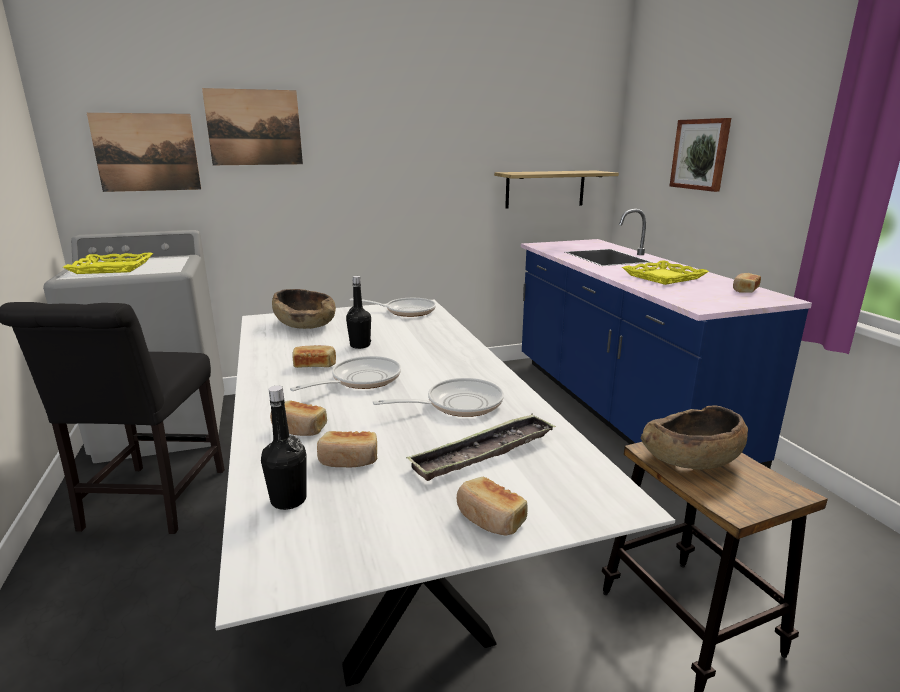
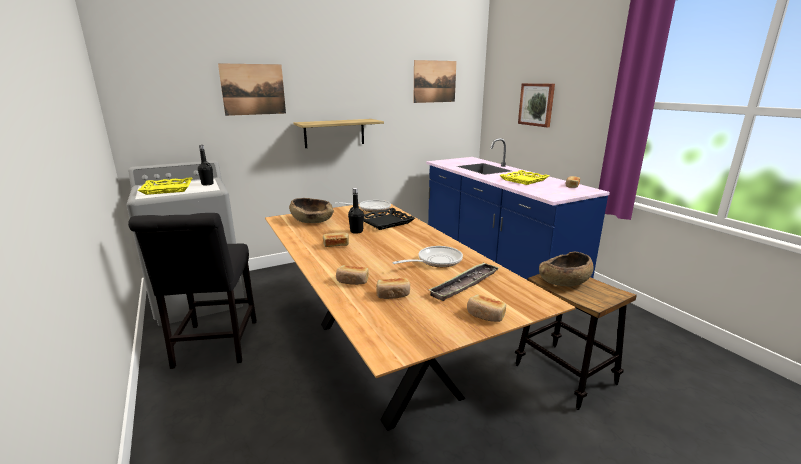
camera: 10 degrees left, 0 degrees up
picture [87,113,201,192] -> picture moved to [413,60,456,103]
white dining table [215,300,675,686] -> brown dining table [265,200,576,431]
black bottle [261,385,307,510] -> black bottle moved to [198,145,214,185]
frying pan [290,356,401,391] -> none
shelf [494,170,619,208] -> shelf moved to [293,119,384,148]
none -> black tray [364,208,415,230]

